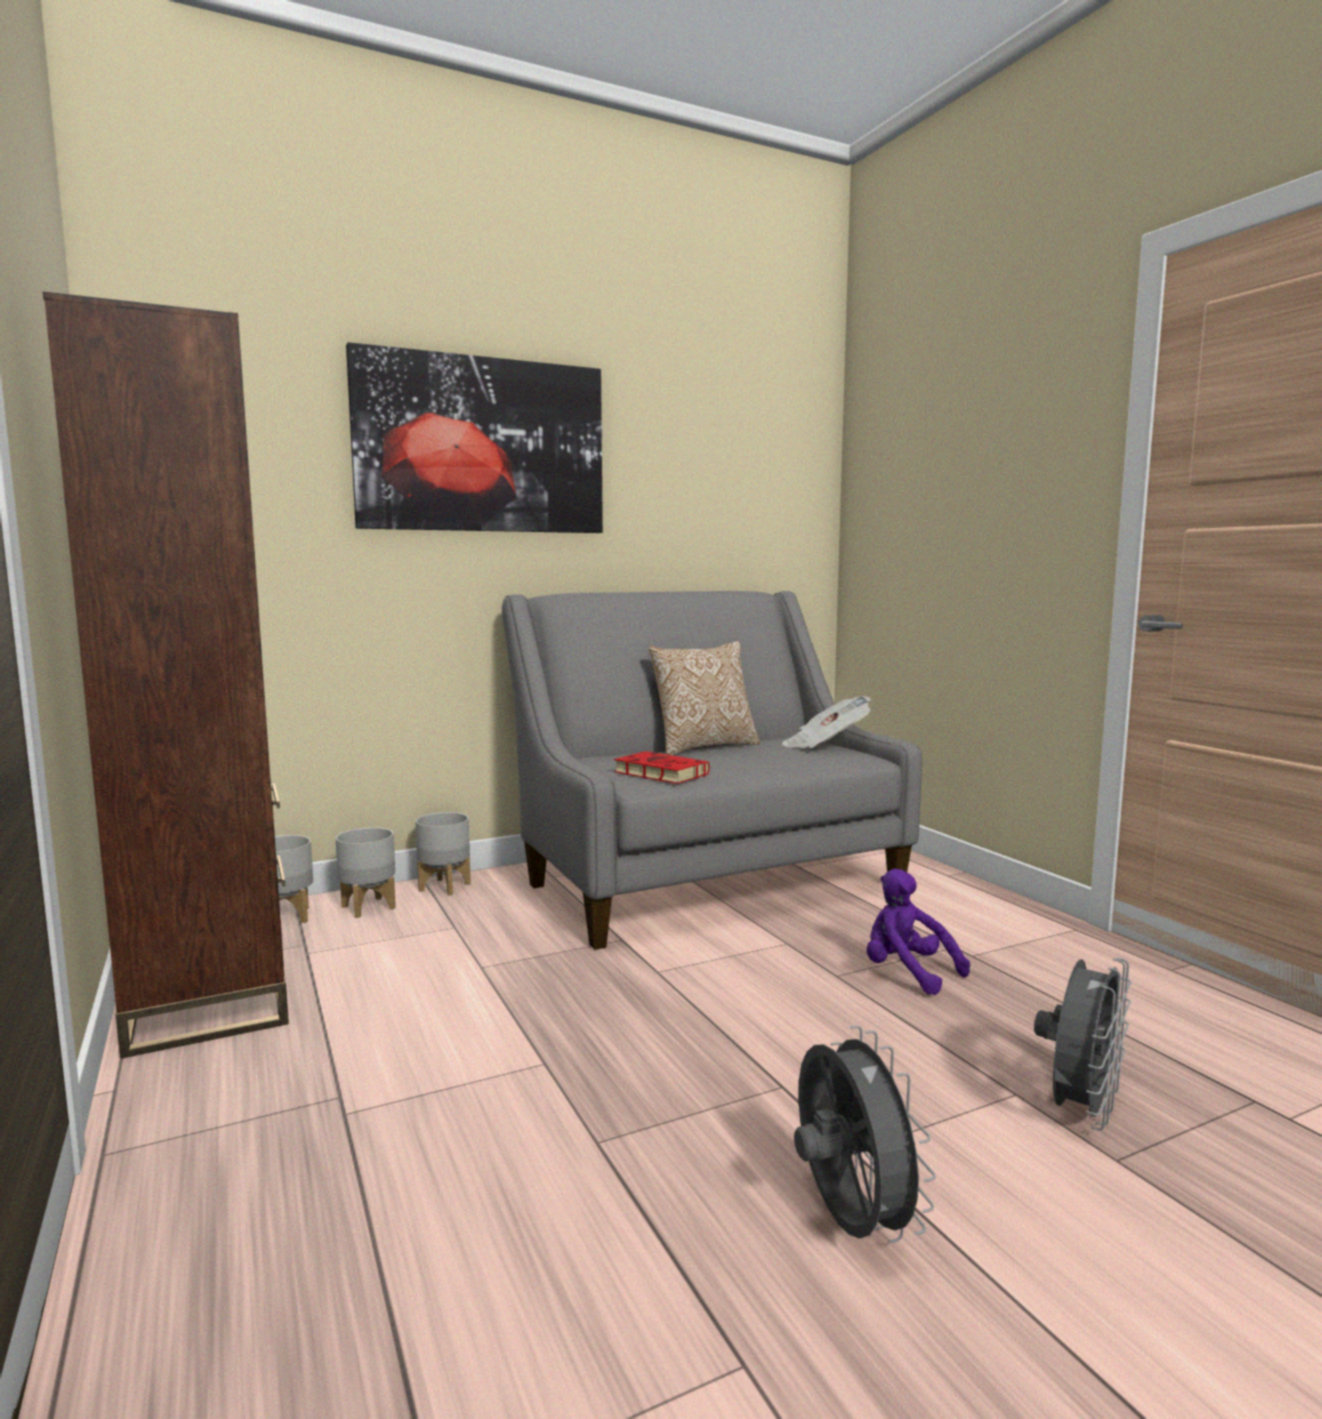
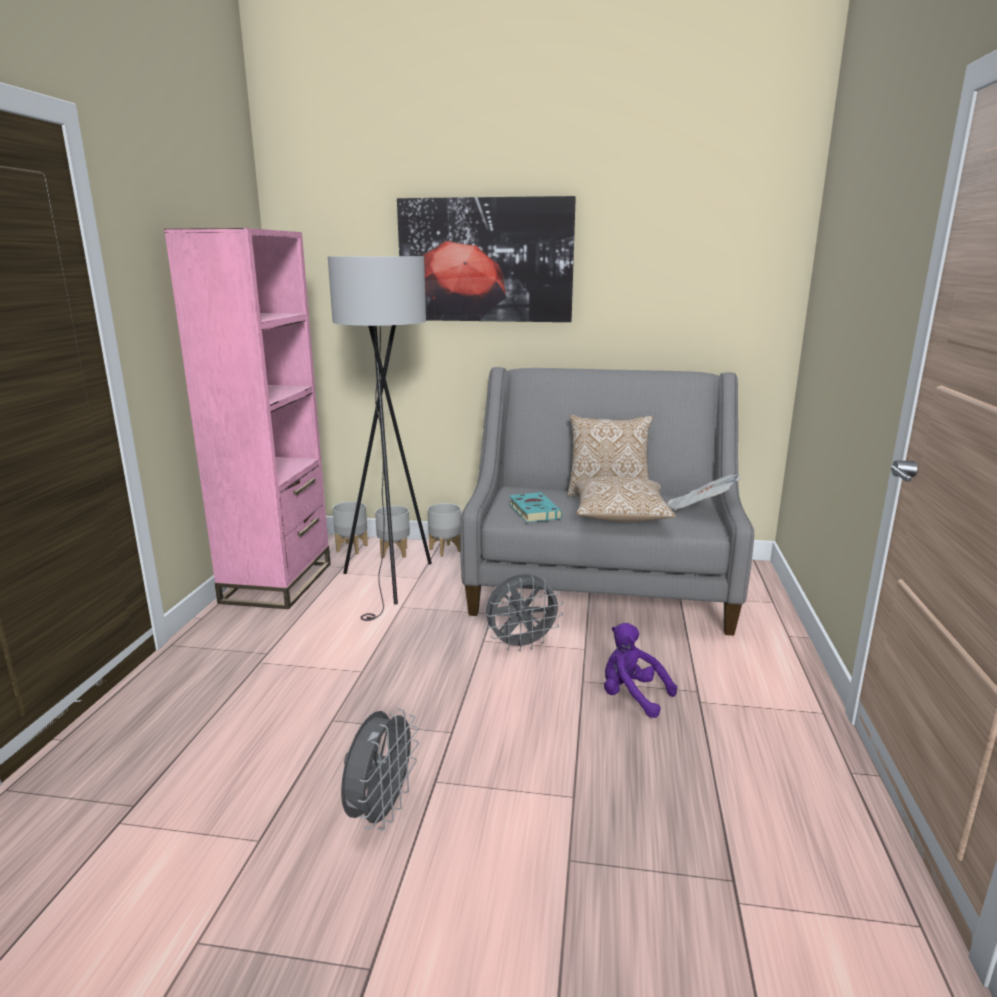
camera: 35 degrees right, 10 degrees up
brown bookcase [43,292,289,1059] -> pink bookcase [164,228,331,609]
red book [614,751,710,784] -> turquoise book [509,492,562,522]
purple plush toy [866,869,970,995] -> purple plush toy turned 45 degrees counterclockwise [604,623,677,718]
grey fan [1034,958,1132,1131] -> grey fan moved to [486,574,564,652]
none -> grey floor lamp [328,256,432,621]
none -> pillow [575,476,676,522]

